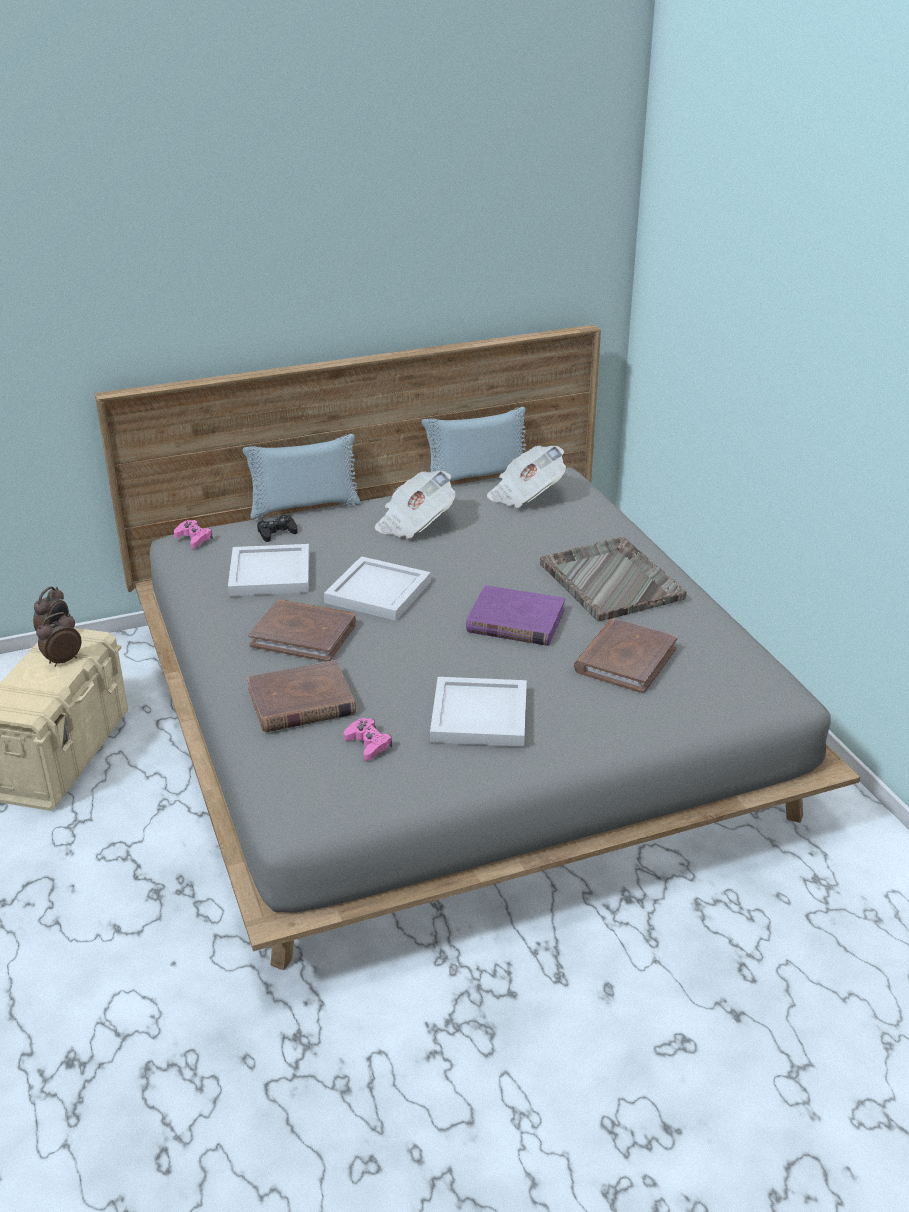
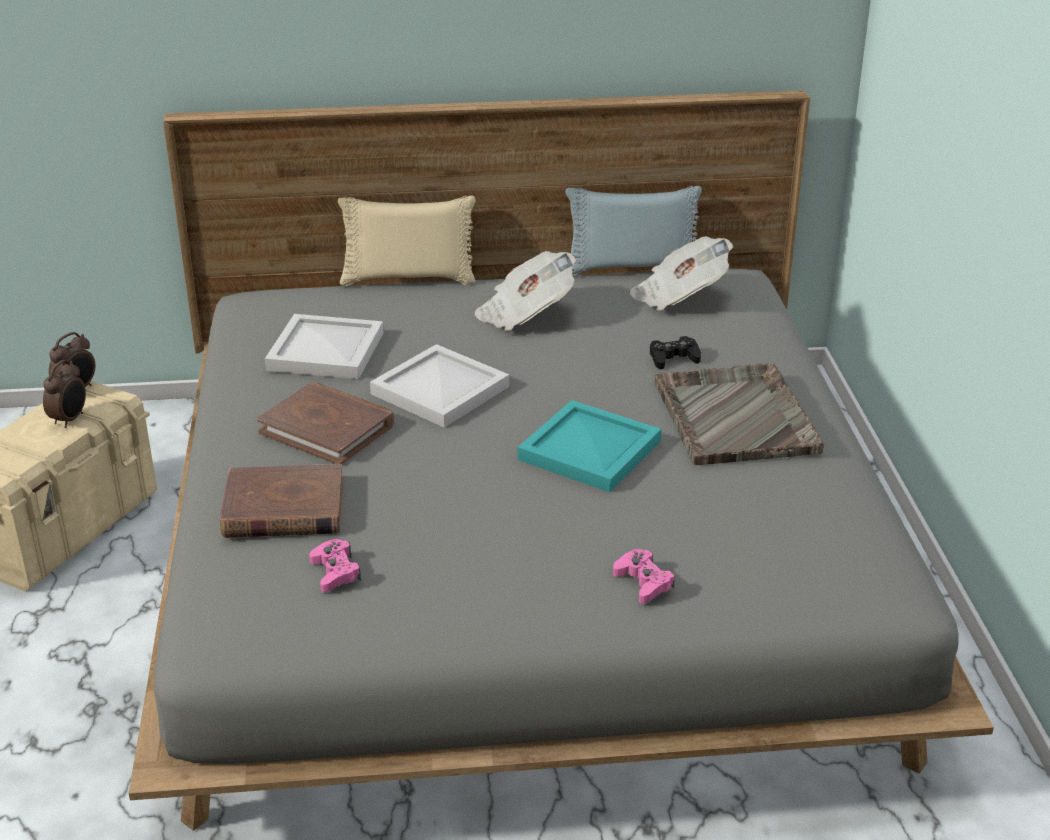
camera: 15 degrees right, 0 degrees up
alarm clock [36,612,82,667] -> alarm clock turned 135 degrees clockwise [43,360,86,428]
pink game controller [174,520,213,549] -> pink game controller moved to [613,549,675,603]
blue pillow [242,434,361,520] -> beige pillow [338,195,476,286]
black game controller [257,515,298,542] -> black game controller moved to [650,336,701,369]
white tray [430,677,527,747] -> none
purple book [466,585,565,646] -> turquoise tray [518,400,661,492]
brown book [574,619,678,693] -> none

